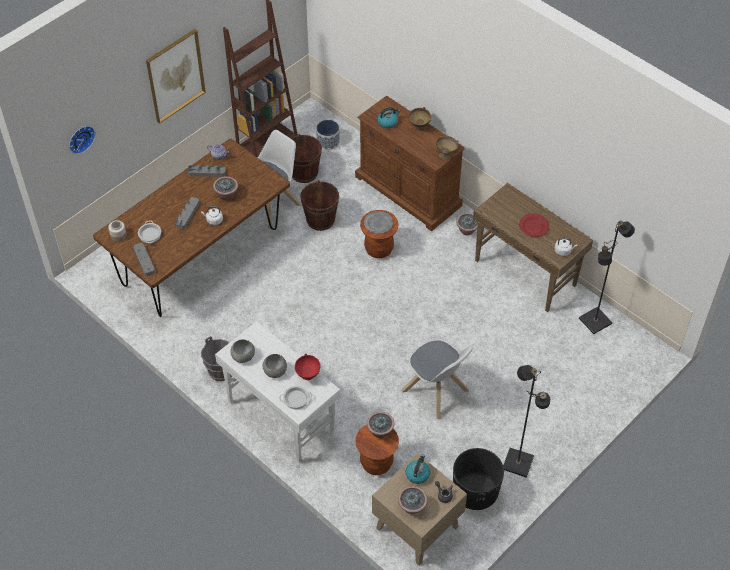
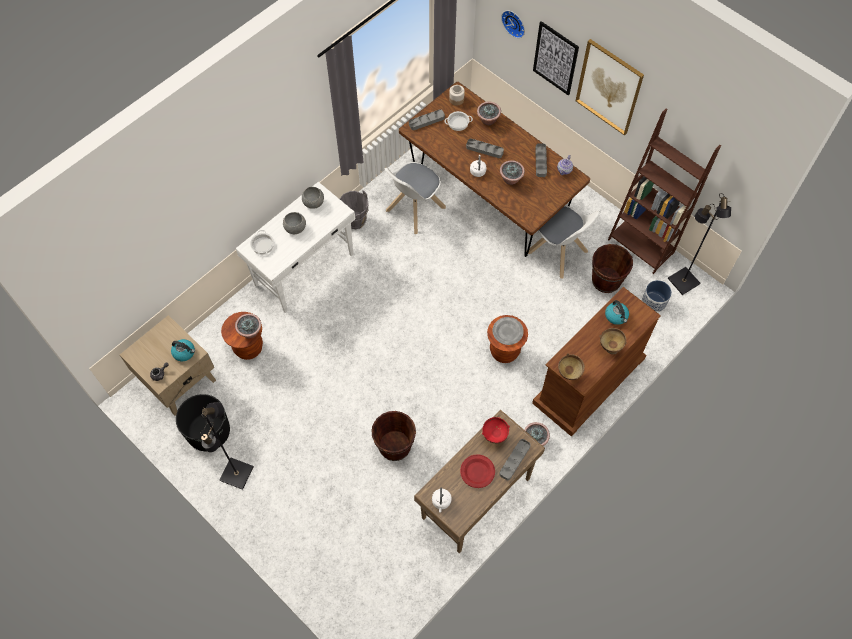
camera: 90 degrees right, 10 degrees up
red bowl [295,354,320,380] -> red bowl moved to [482,417,510,443]
brown bucket [300,180,339,231] -> brown bucket moved to [372,411,416,461]
potted plant [398,486,427,514] -> potted plant moved to [477,101,501,125]
chair [402,339,474,419] -> chair moved to [385,162,446,234]
black floor lamp [579,221,635,334] -> black floor lamp moved to [668,193,731,295]
none -> grey tray [499,439,531,480]
none -> picture [533,21,579,96]

